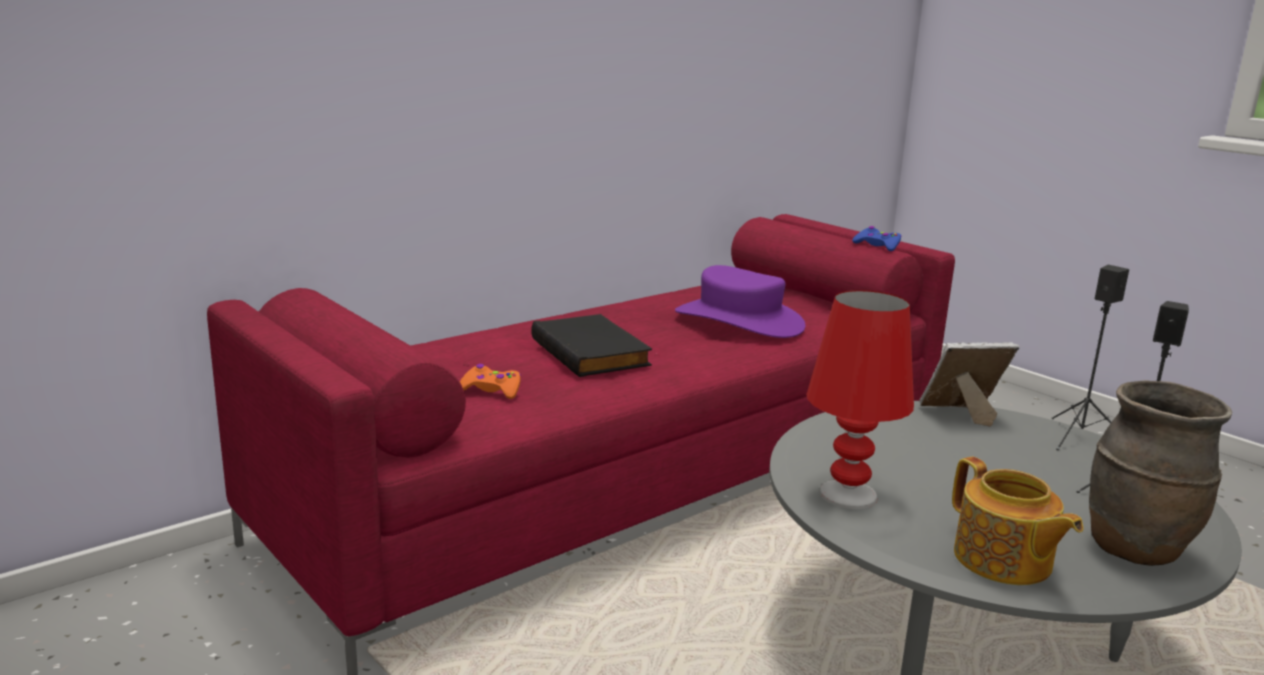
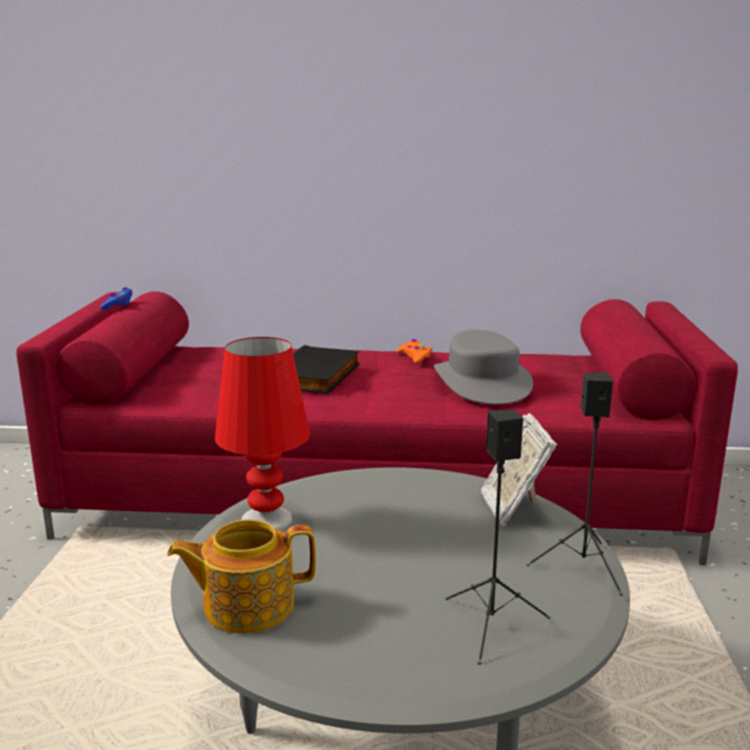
camera: 45 degrees right, 0 degrees up
orange game controller [460,364,521,399] -> orange game controller moved to [396,339,432,363]
purple hat [675,265,805,338] -> grey hat [434,330,533,405]
blue game controller [852,226,902,251] -> blue game controller moved to [100,287,133,310]
picture frame [919,342,1019,426] -> picture frame turned 135 degrees counterclockwise [481,413,557,526]
teapot [952,457,1083,585] -> teapot turned 60 degrees clockwise [167,519,316,633]
brown vase [1089,380,1232,566] -> none

